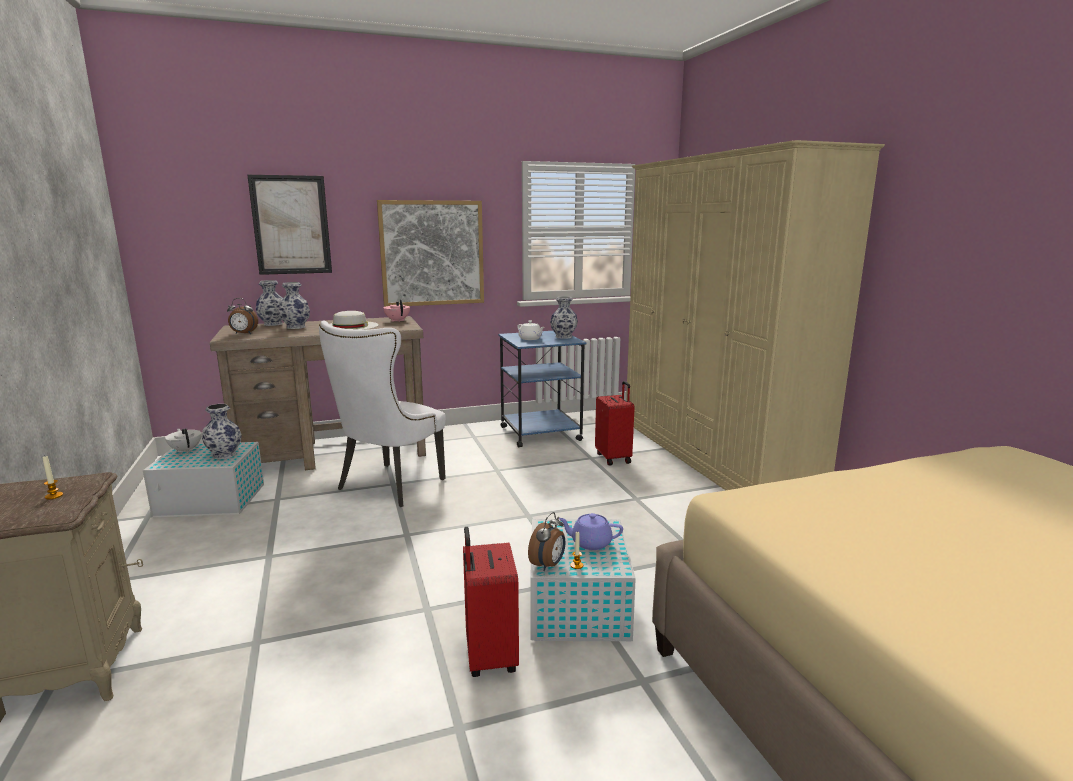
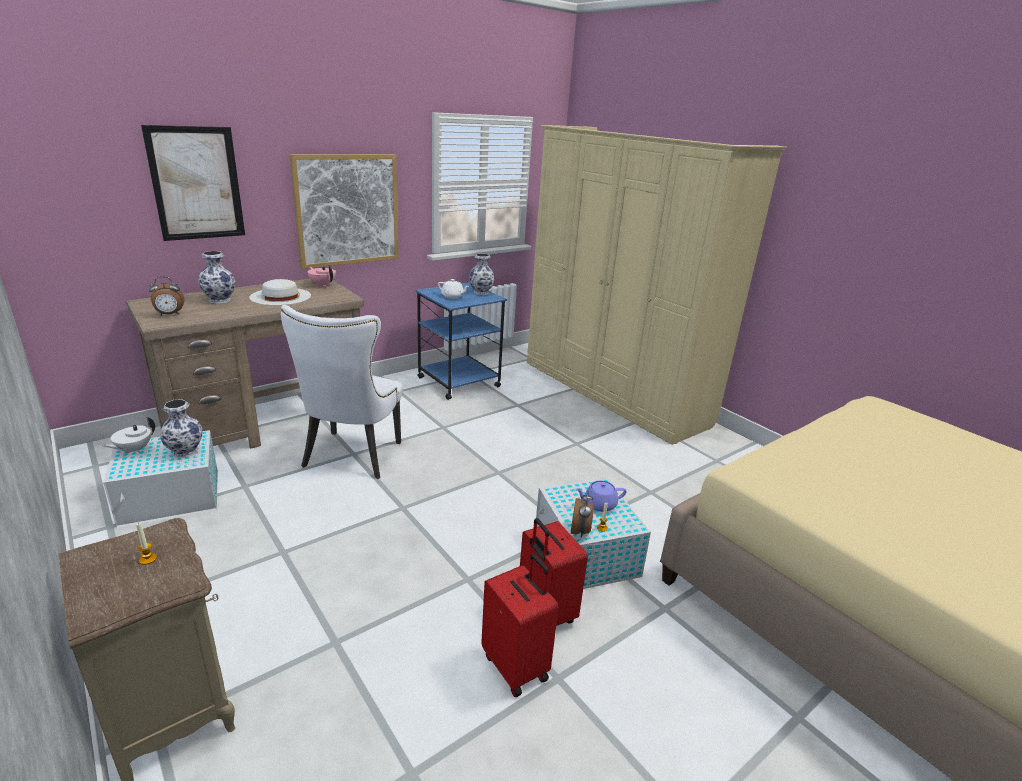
camera: 20 degrees left, 10 degrees up
white teapot [165,429,201,453] -> white teapot turned 90 degrees counterclockwise [102,417,155,454]
vase [256,280,283,326] -> none
red suitcase [595,381,635,466] -> red suitcase moved to [481,554,559,697]

